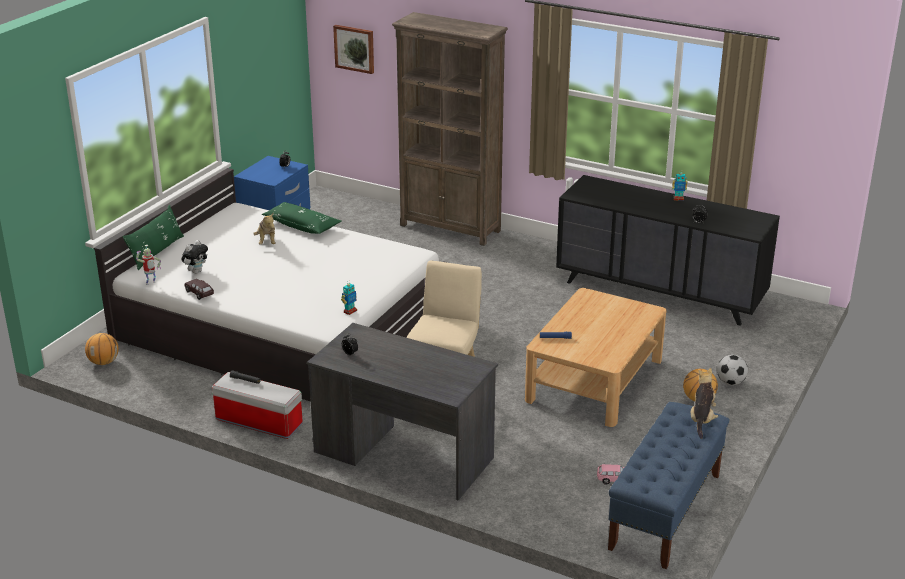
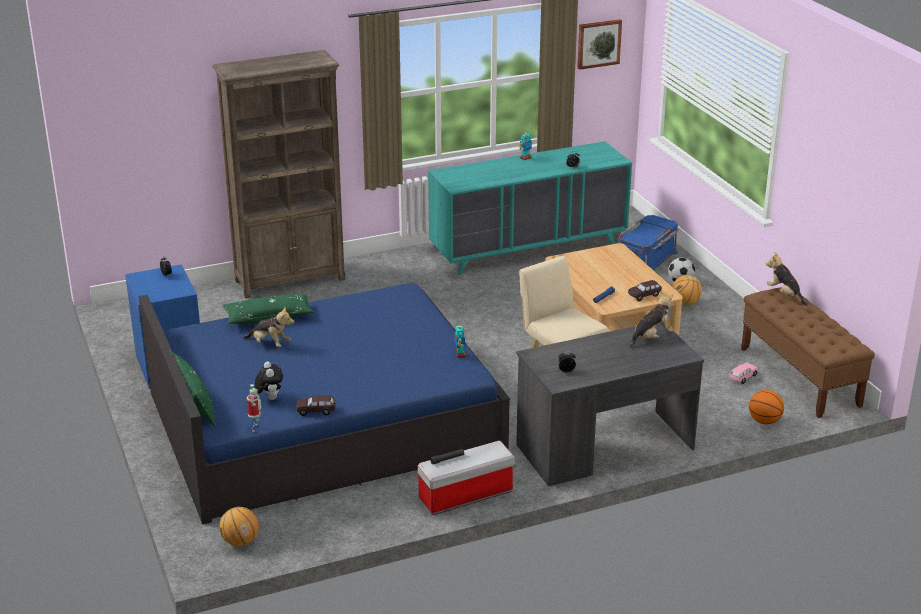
camera: 50 degrees left, 0 degrees up
white bed [94,168,448,402] -> blue bed [139,283,510,524]
picture [333,25,374,74] -> picture moved to [577,19,622,70]
black dresser [556,175,780,326] -> turquoise dresser [428,141,632,275]
blue bench [608,402,729,569] -> brown bench [741,287,875,418]
none -> blue storage box [618,215,679,270]
none -> brown toy car [628,280,662,301]
none -> plush toy [629,291,674,348]
none -> basketball [749,390,784,424]

